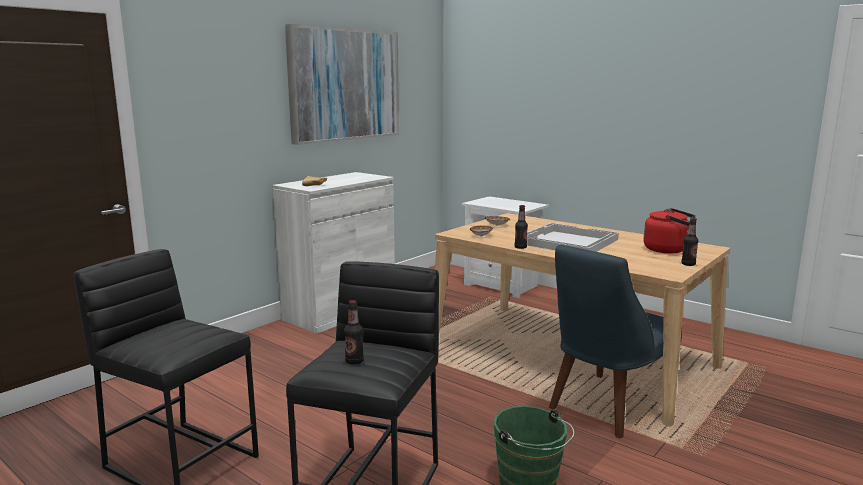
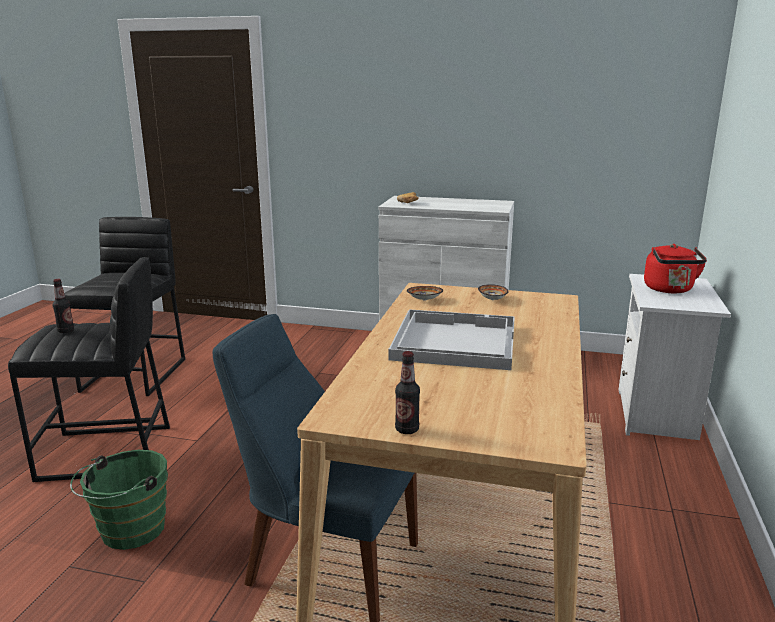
camera: 65 degrees right, 5 degrees up
picture [285,24,399,145] -> none
bottle [515,205,528,249] -> none
red kettle [643,208,696,253] -> red kettle moved to [644,244,707,293]

